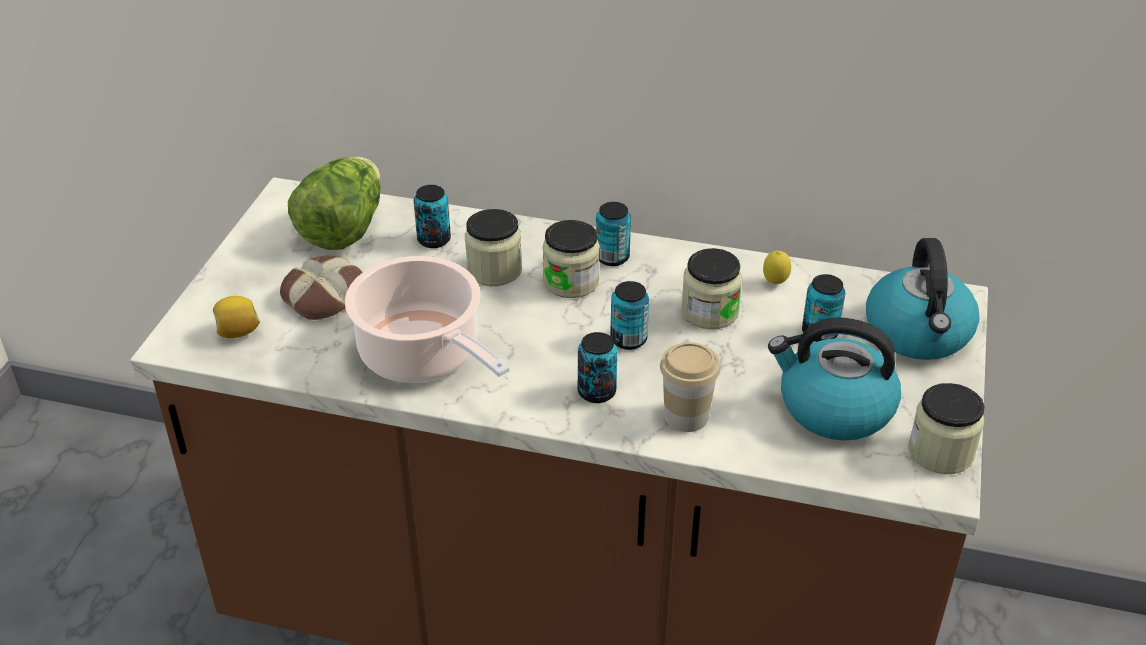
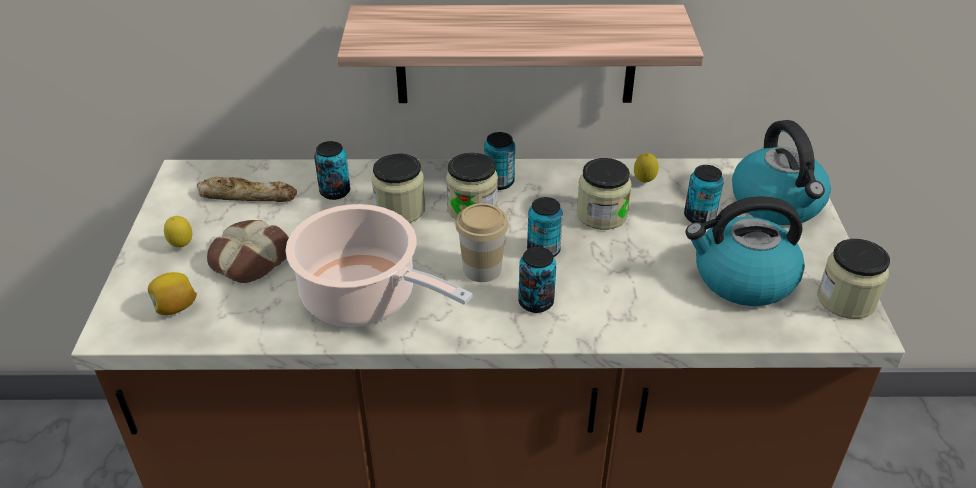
camera: 15 degrees left, 0 degrees up
lettuce [288,157,381,250] -> bread [197,177,297,202]
cup [660,342,721,432] -> cup moved to [455,203,509,282]
none -> lemon [164,216,192,247]
none -> shelf [337,5,704,103]

